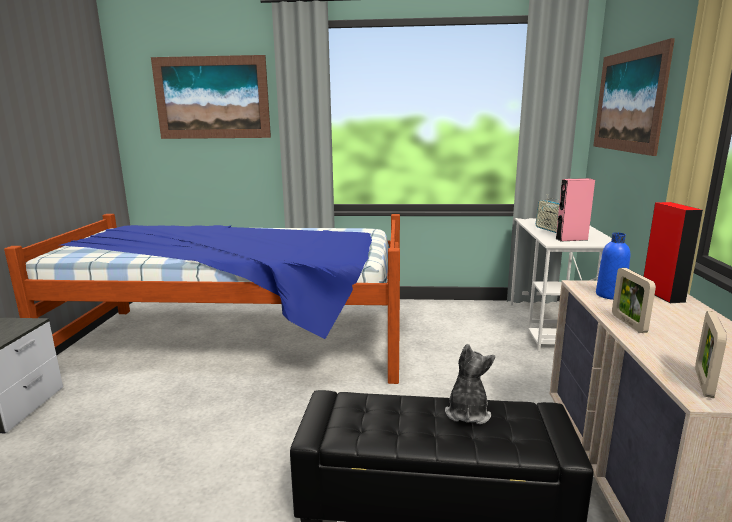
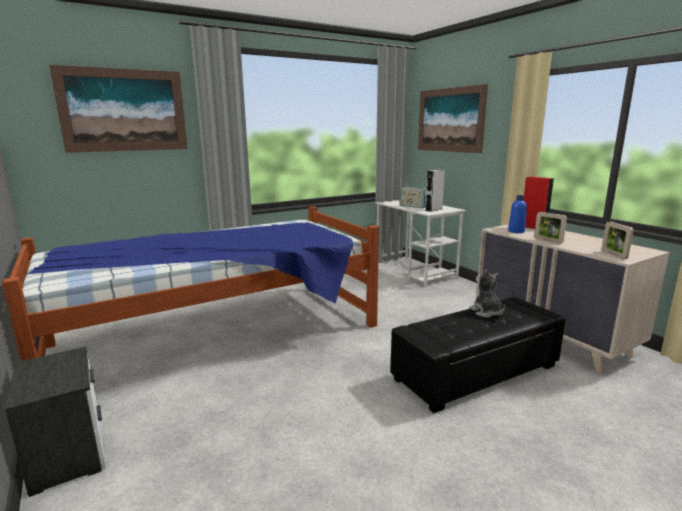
camera: 35 degrees left, 0 degrees up
pink speaker [556,178,595,241] -> grey speaker [425,170,445,212]

